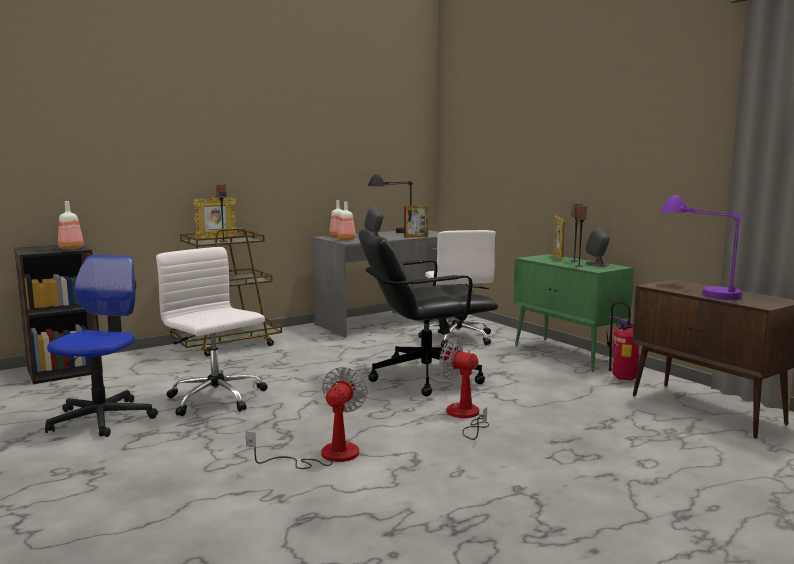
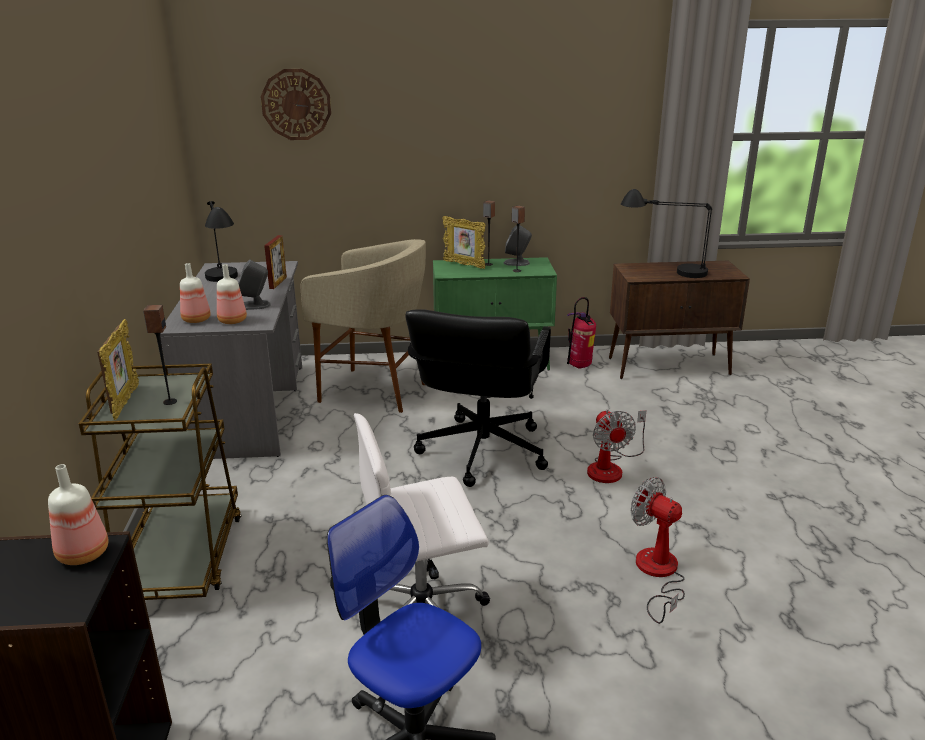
camera: 60 degrees left, 15 degrees up
white office chair [418,230,496,347] -> beige stool [301,239,426,413]
fan [439,339,489,440] -> fan turned 75 degrees counterclockwise [587,409,647,483]
purple table lamp [661,195,742,299] -> black table lamp [621,189,712,278]
none -> wall clock [261,69,331,140]

